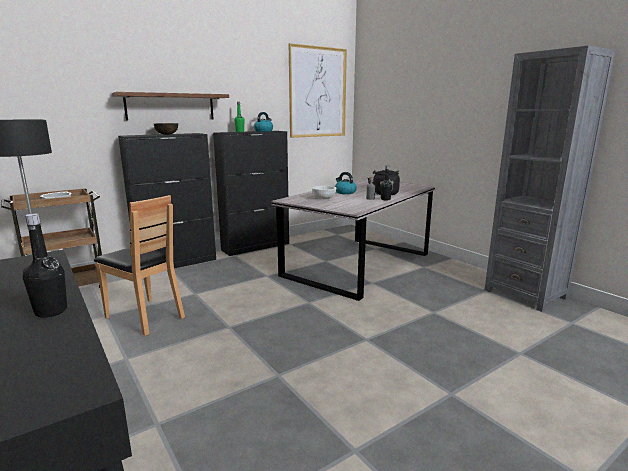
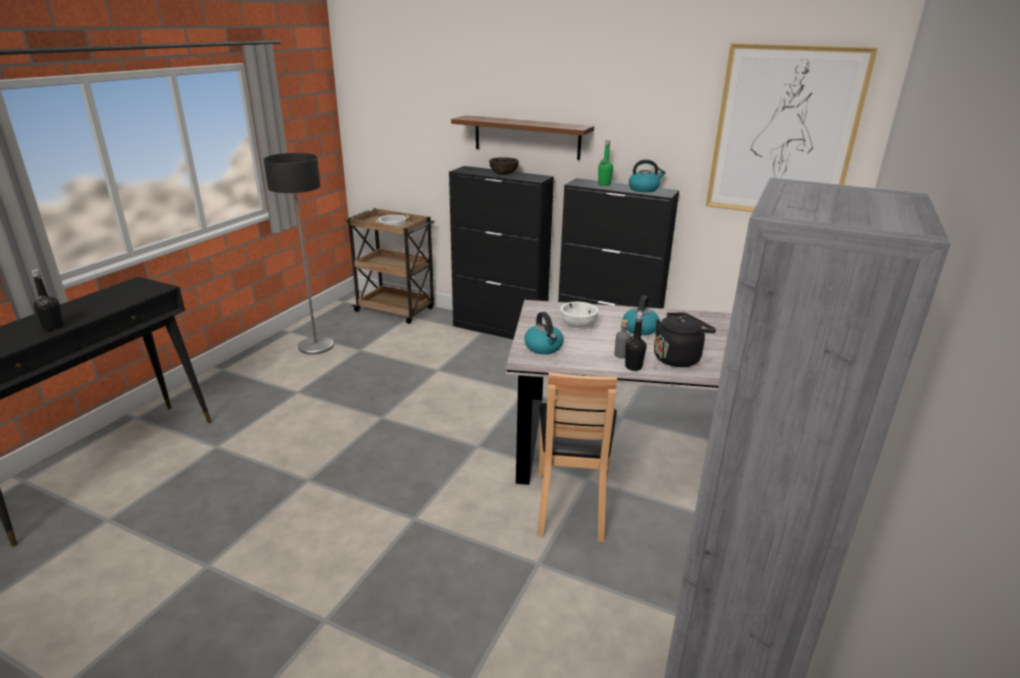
camera: 60 degrees right, 10 degrees up
brown chair [94,195,185,336] -> brown chair moved to [537,372,617,542]
none -> kettle [524,312,564,354]

